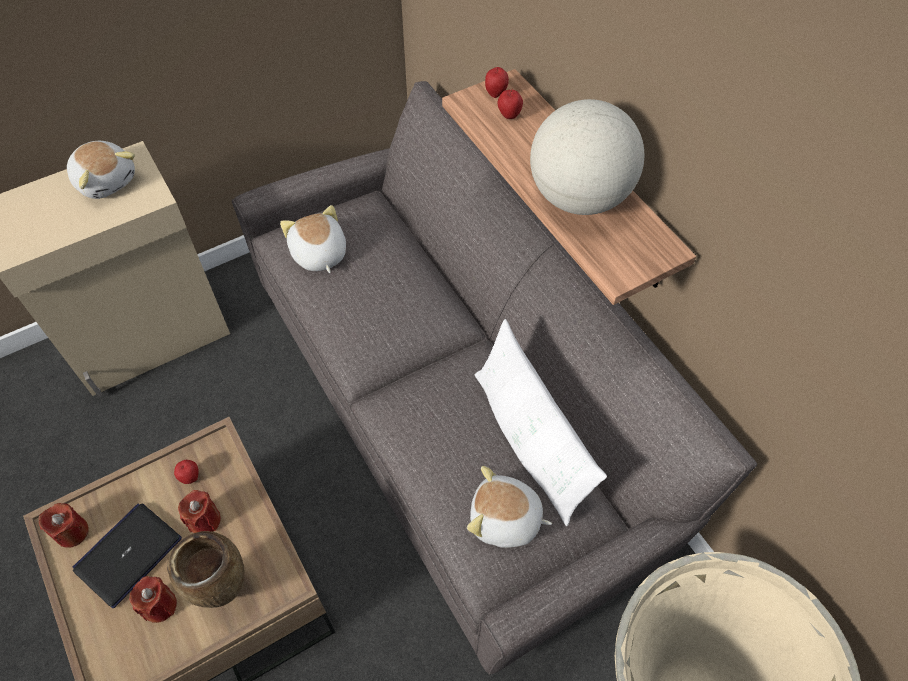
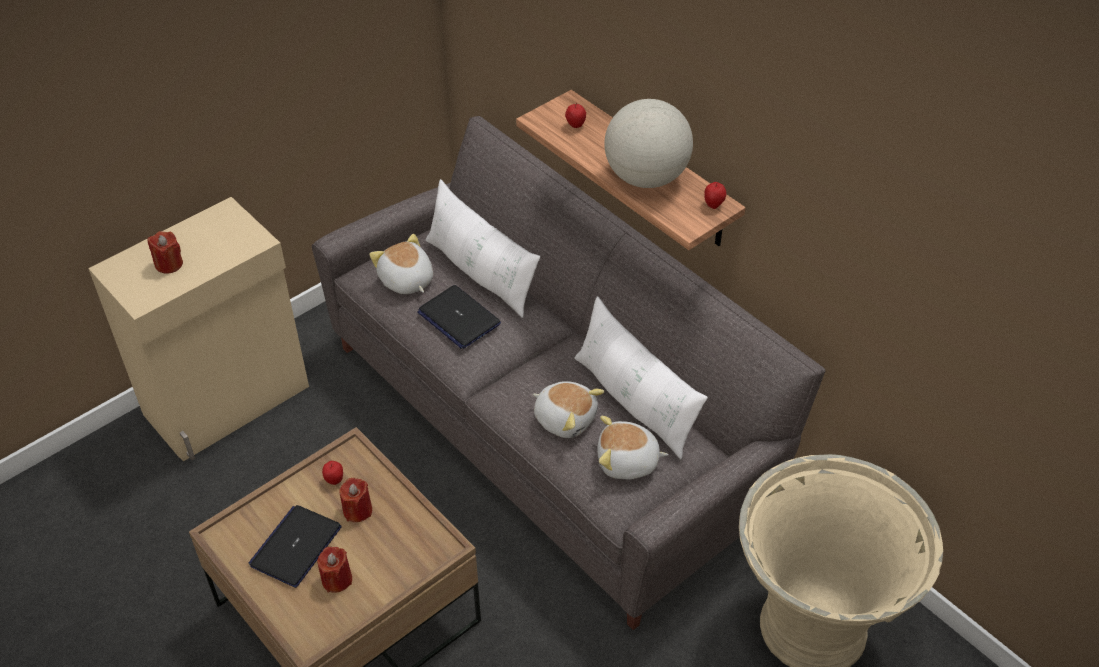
camera: 10 degrees left, 10 degrees down
red candle [39,503,89,548] -> red candle moved to [147,231,183,274]
plush toy [67,141,135,199] -> plush toy moved to [533,381,605,438]
brown vase [167,531,244,608] -> none
apple [485,67,509,98] -> apple moved to [704,182,726,209]
none -> laptop [417,285,501,349]
none -> white pillow [425,179,540,318]

